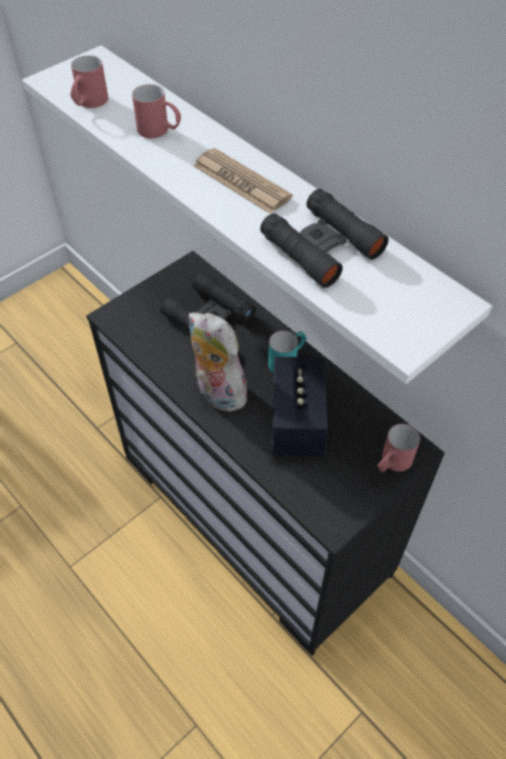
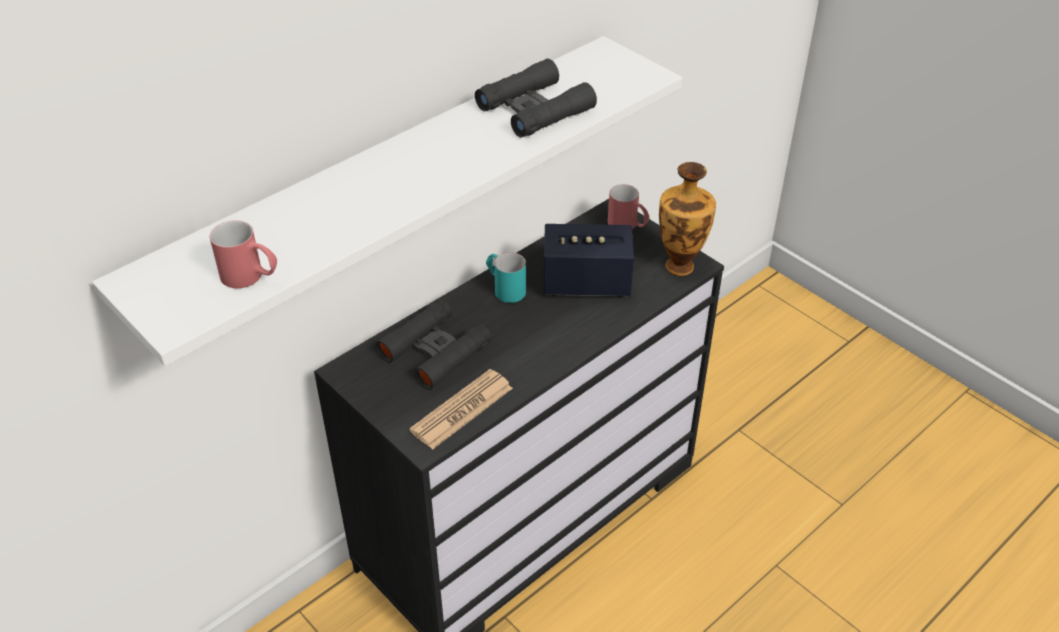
camera: 90 degrees left, 10 degrees down
red mug [132,84,181,138] -> none
plush toy [189,312,247,412] -> none
newspaper [193,148,292,214] -> newspaper moved to [409,369,513,450]
none -> vase [659,162,716,276]

